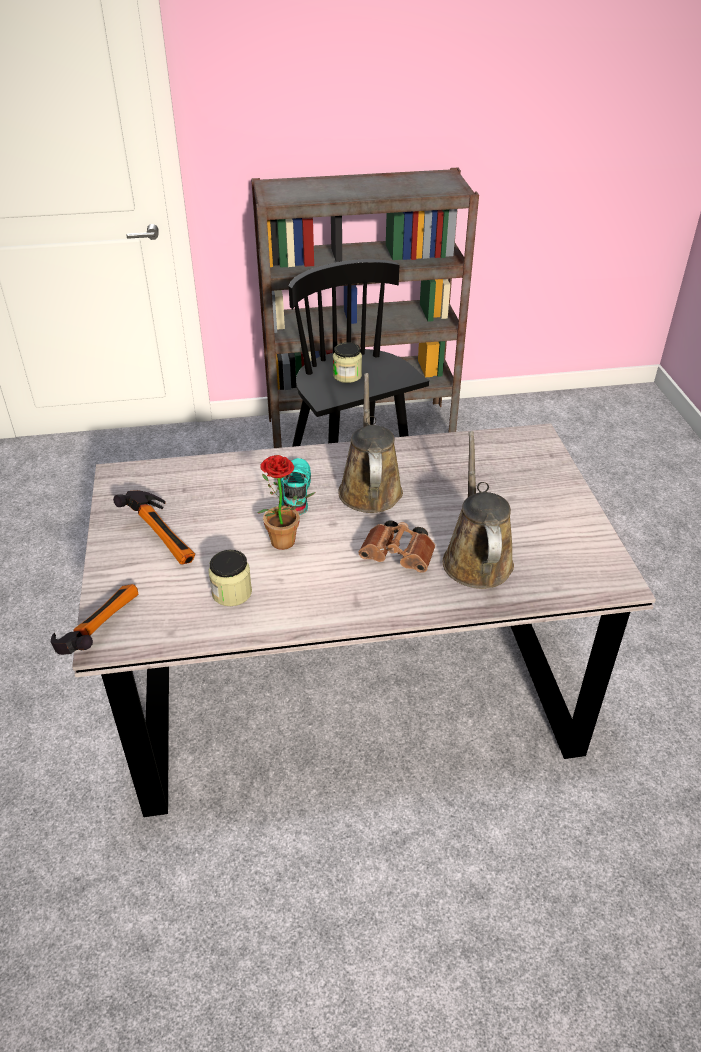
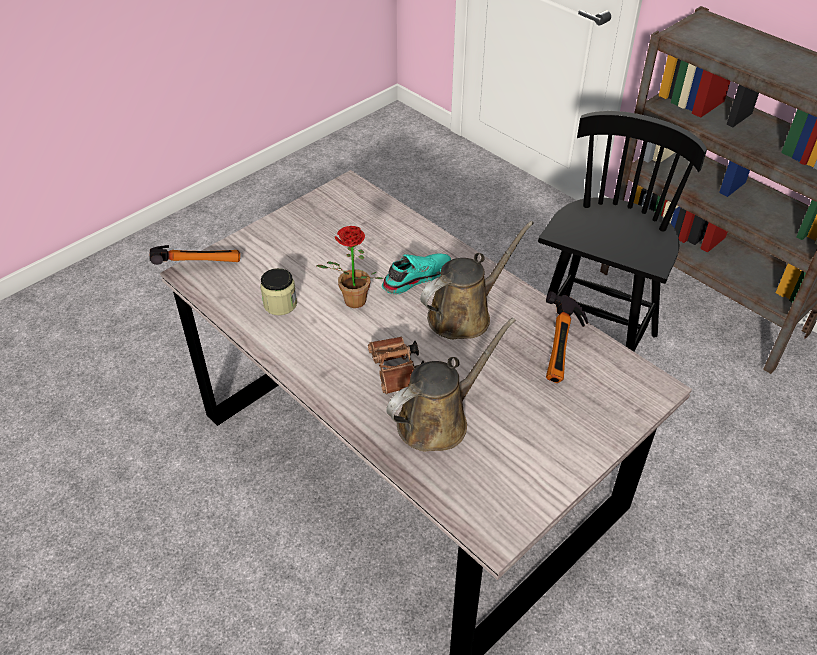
camera: 55 degrees right, 5 degrees up
hammer [113,490,195,565] -> hammer moved to [546,291,588,383]
jar [333,342,362,383] -> none

